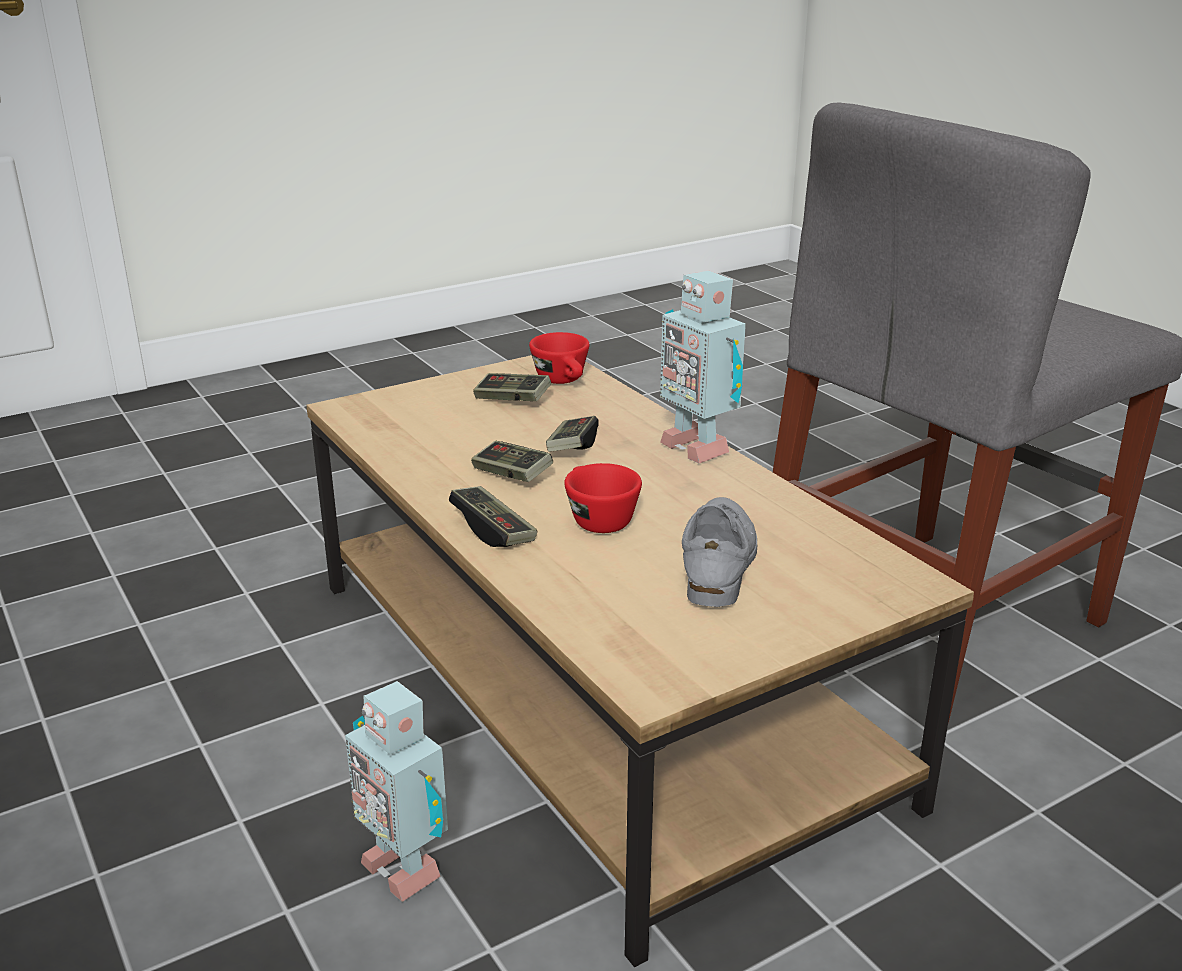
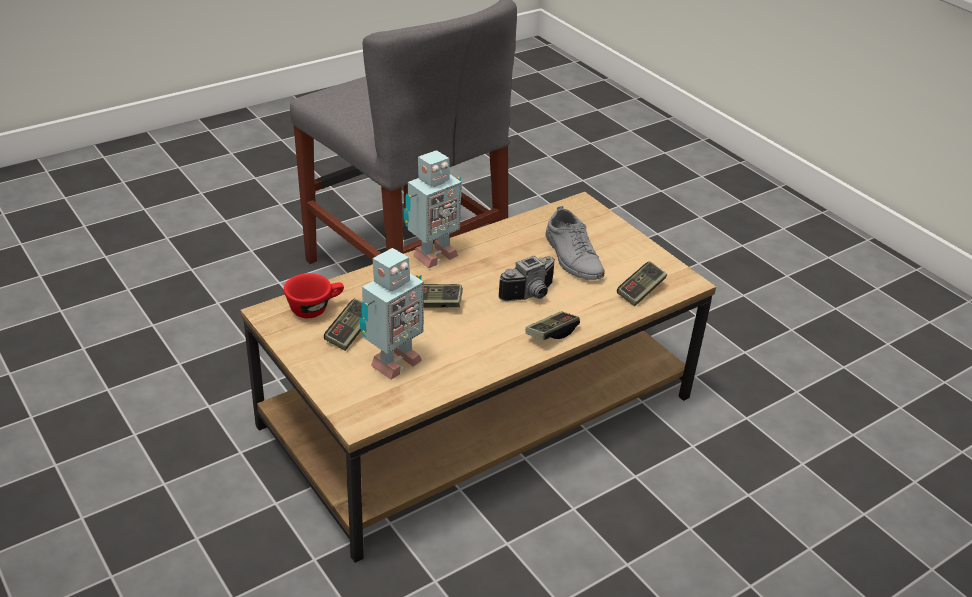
camera: 95 degrees left, 10 degrees up
toy robot [345,681,448,902] -> toy robot moved to [359,248,424,380]
game controller [471,441,553,482] -> game controller moved to [617,261,667,306]
red cup [564,463,642,533] -> camera [498,256,555,301]
grey shoe [682,497,757,607] -> grey shoe turned 120 degrees counterclockwise [545,206,605,280]

